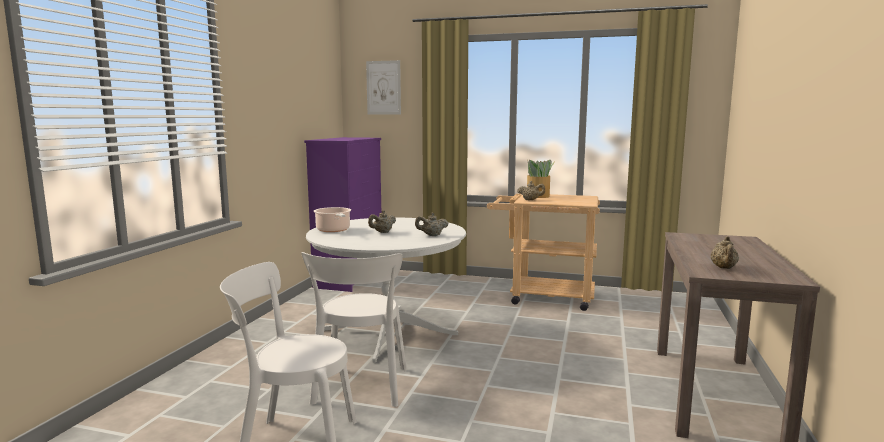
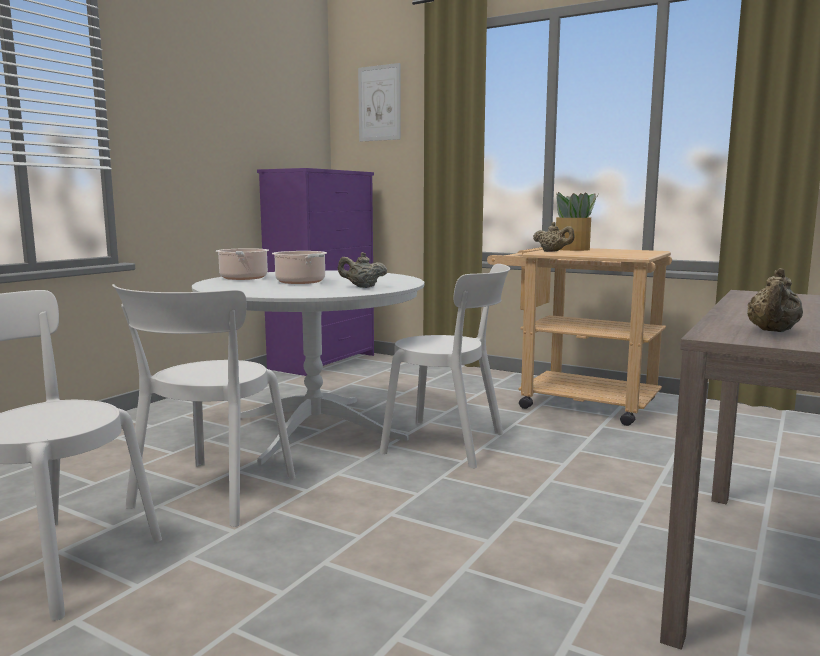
camera: 15 degrees right, 0 degrees up
beige teapot [368,210,396,233] -> cooking pot [272,251,327,284]
none -> white chair [380,264,510,468]

